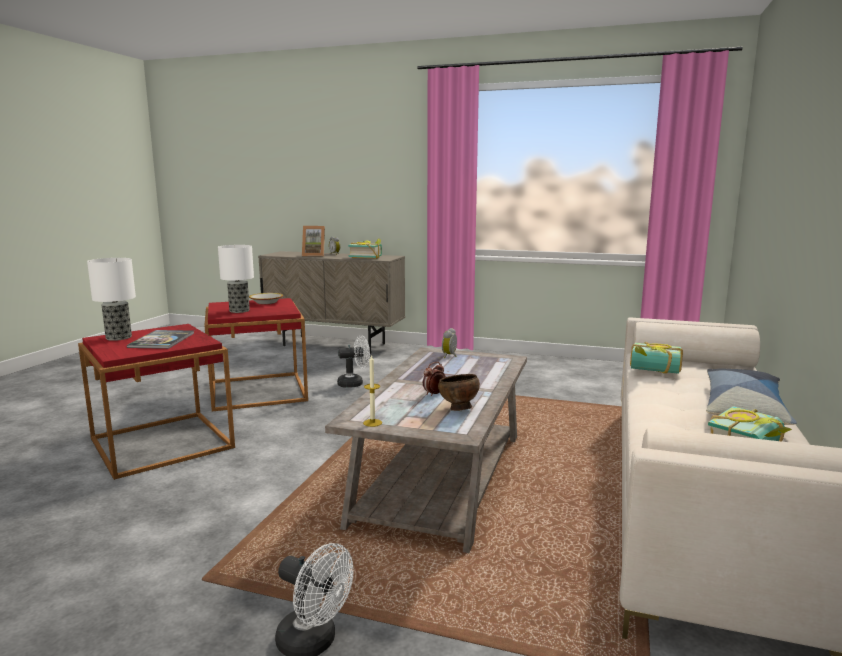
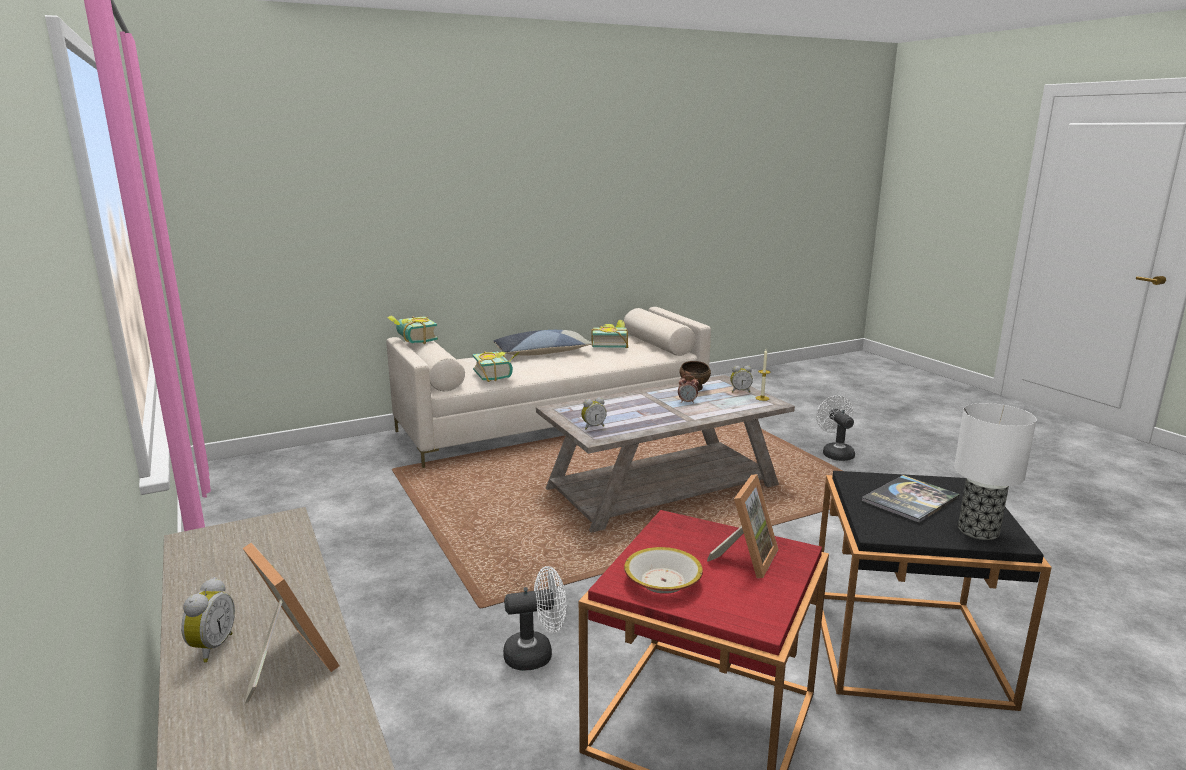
camera: 135 degrees left, 5 degrees up
red side table [78,324,235,480] -> black side table [819,471,1052,711]
table lamp [218,245,254,313] -> picture frame [707,474,778,578]
white fan [337,335,370,388] -> white fan turned 135 degrees clockwise [503,566,566,671]
book [348,238,382,259] -> book moved to [388,315,438,344]
none -> alarm clock [730,366,753,392]

